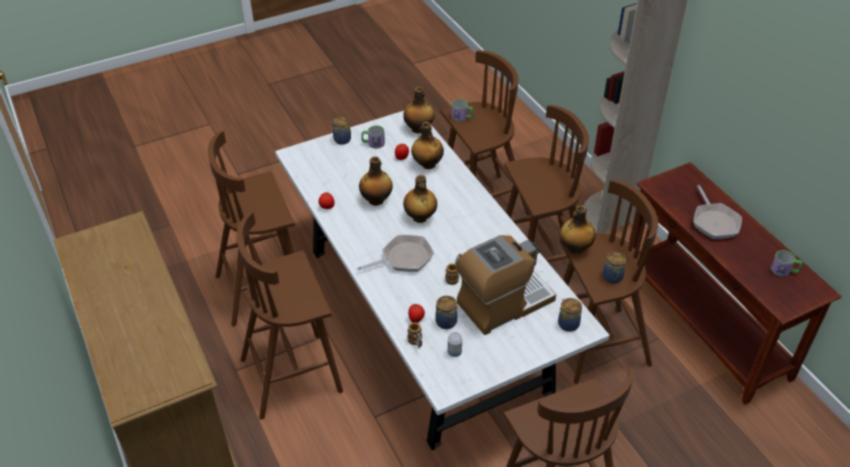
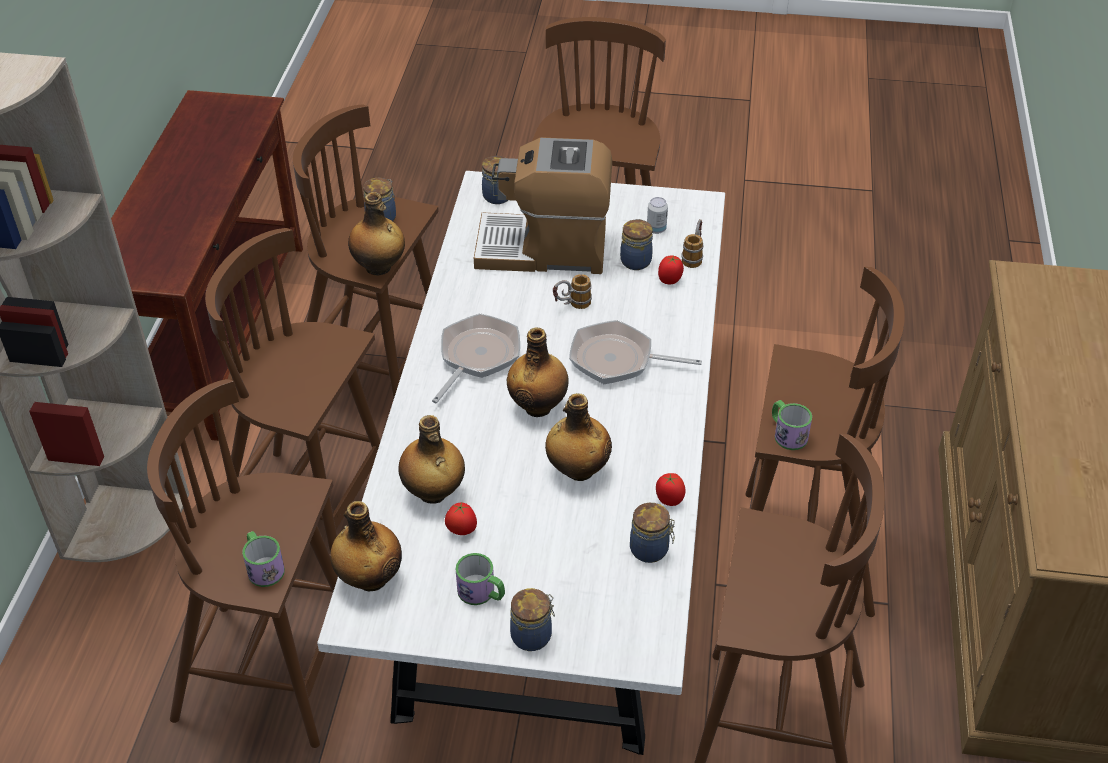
camera: 145 degrees left, 0 degrees up
frying pan [694,185,742,239] -> frying pan moved to [432,313,520,404]
mug [771,250,802,277] -> mug moved to [772,400,812,450]
none -> jar [630,503,675,563]

